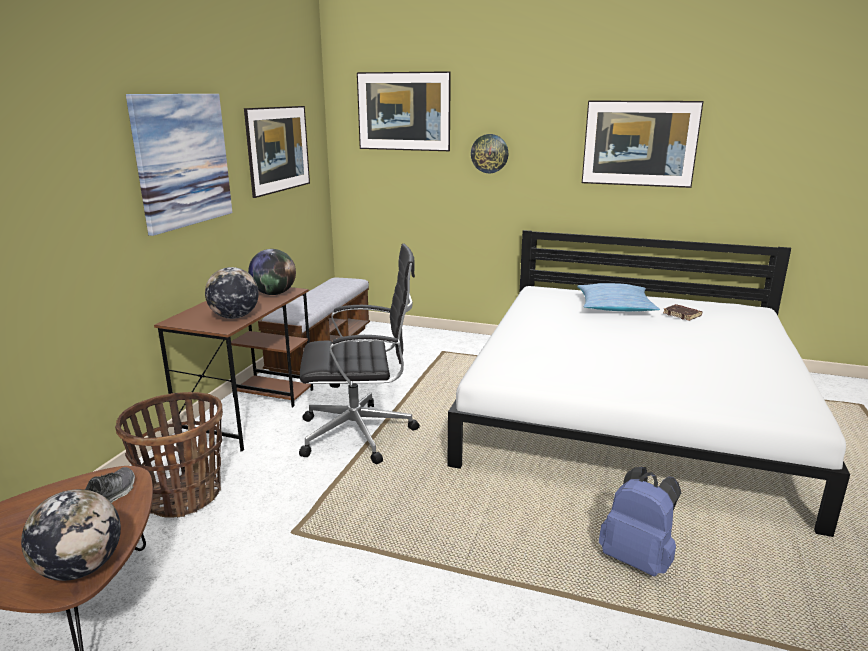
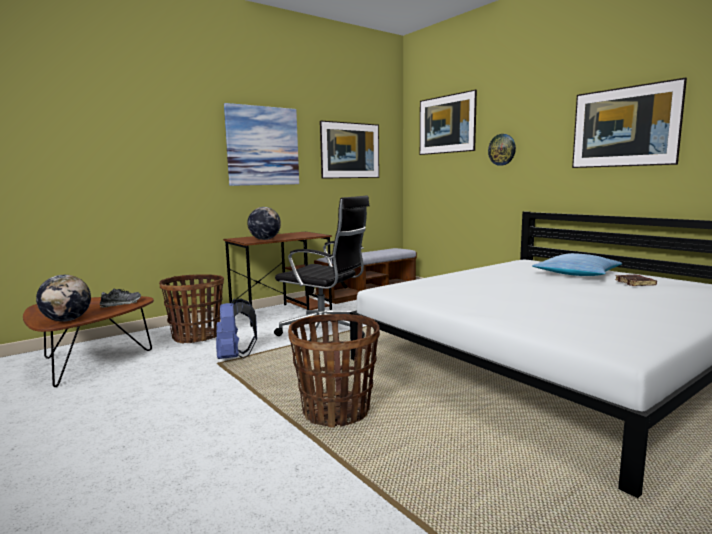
camera: 35 degrees right, 10 degrees down
globe [248,249,296,295] -> none
blue backpack [599,467,681,577] -> blue backpack moved to [216,298,257,359]
none -> basket [288,314,380,428]

